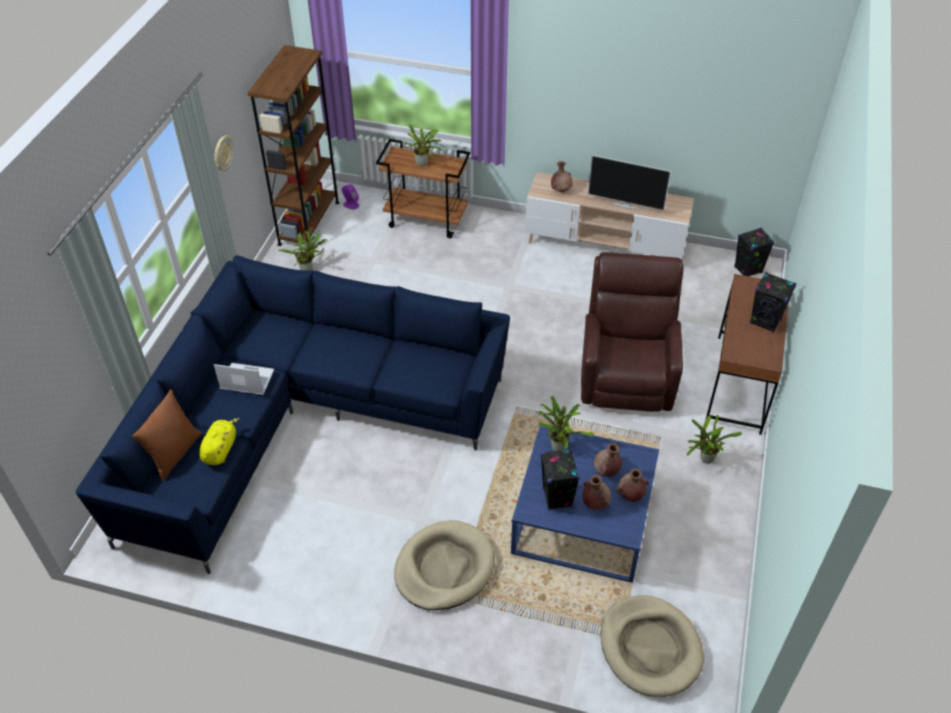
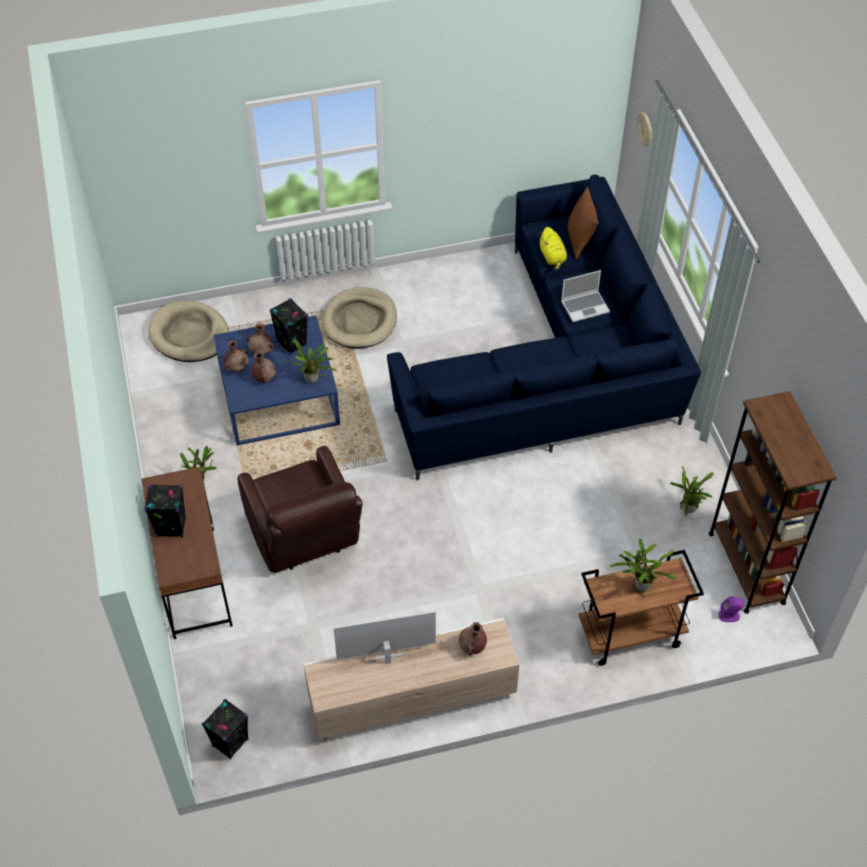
camera: 150 degrees right, 5 degrees up
wall clock [214,135,233,171] -> wall clock moved to [637,112,652,147]

